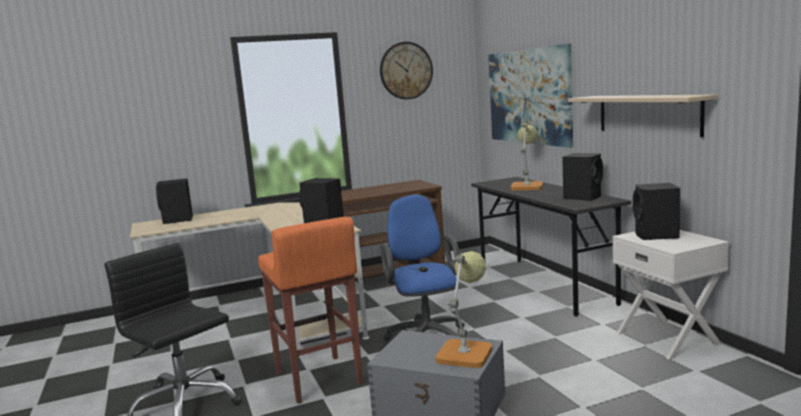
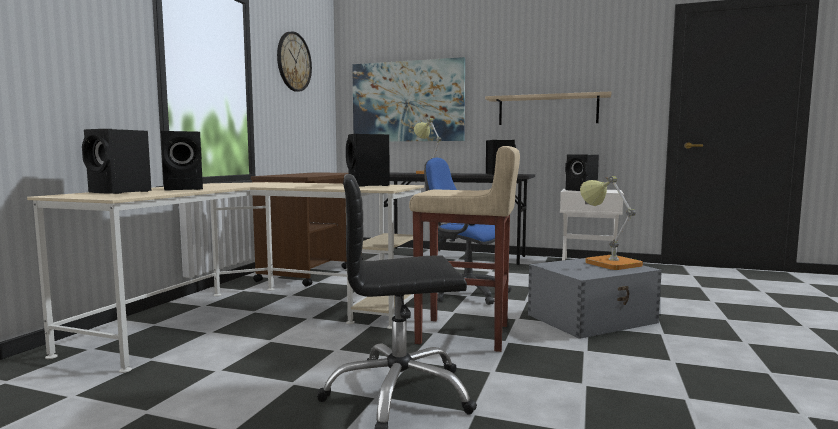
camera: 50 degrees left, 5 degrees down
orange stool [258,217,363,404] -> beige stool [409,146,520,352]
none -> black speaker [161,131,203,190]

